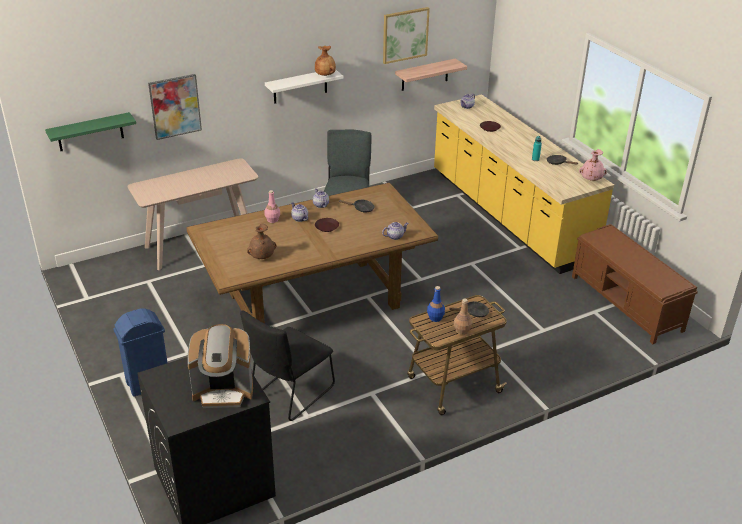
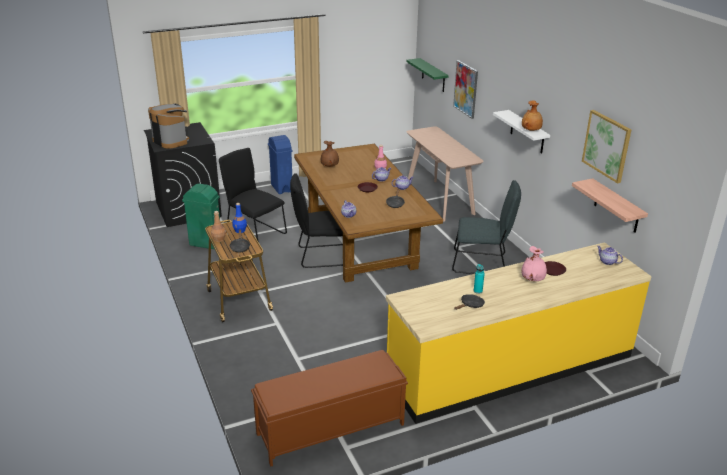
camera: 95 degrees right, 5 degrees down
coffee machine [188,324,253,408] -> coffee machine turned 135 degrees clockwise [148,104,189,149]
pink vase [579,149,607,181] -> pink vase moved to [521,246,547,281]
none -> green trash can [182,184,220,249]
none -> black chair [290,173,343,268]

